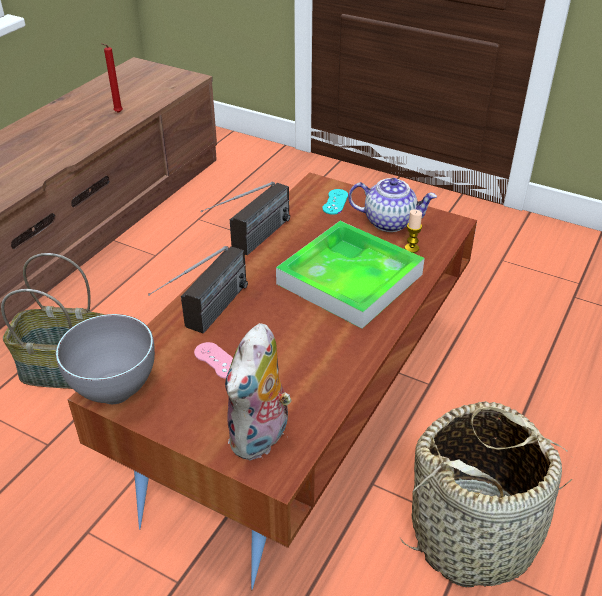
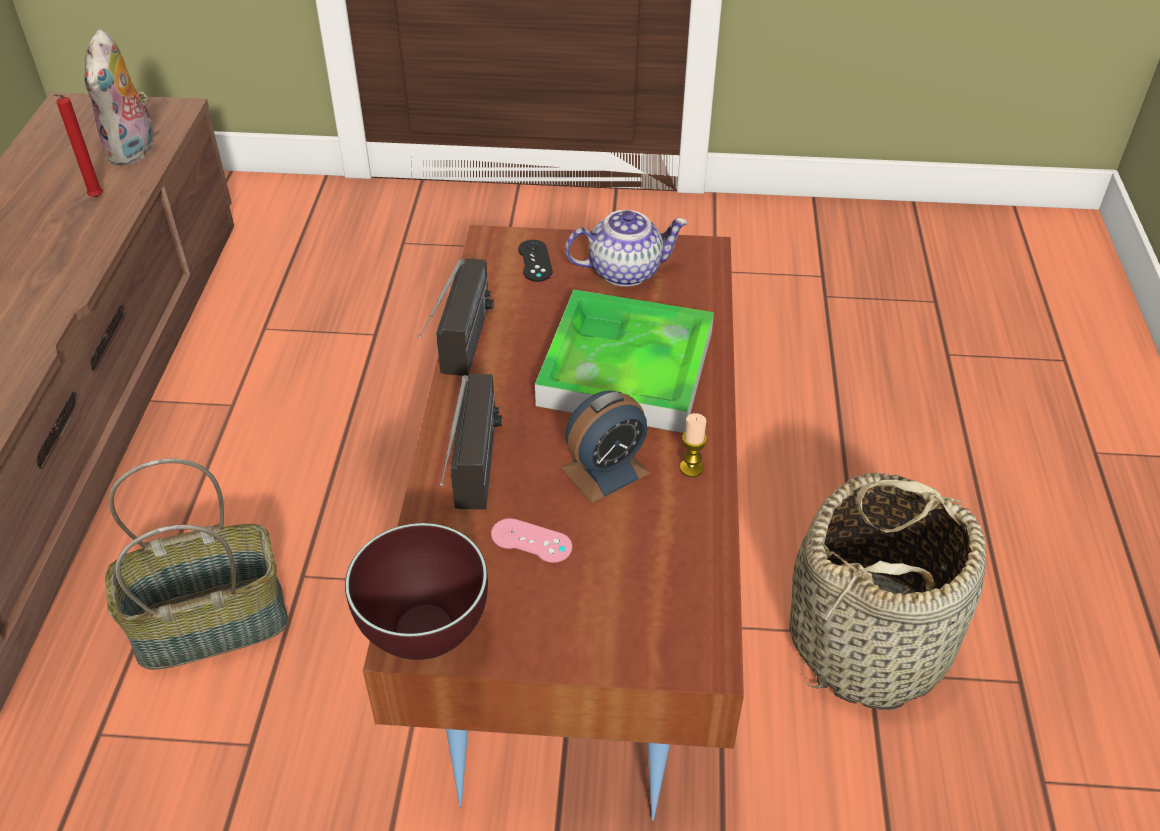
camera: 25 degrees left, 5 degrees up
grey bowl [56,314,155,404] -> brown bowl [345,523,488,660]
plush toy [225,323,291,460] -> plush toy moved to [85,29,153,165]
turquoise game controller [322,189,348,215] -> black game controller [518,240,553,282]
candle [405,209,422,253] -> candle moved to [680,413,707,477]
none -> alarm clock [561,391,650,503]

